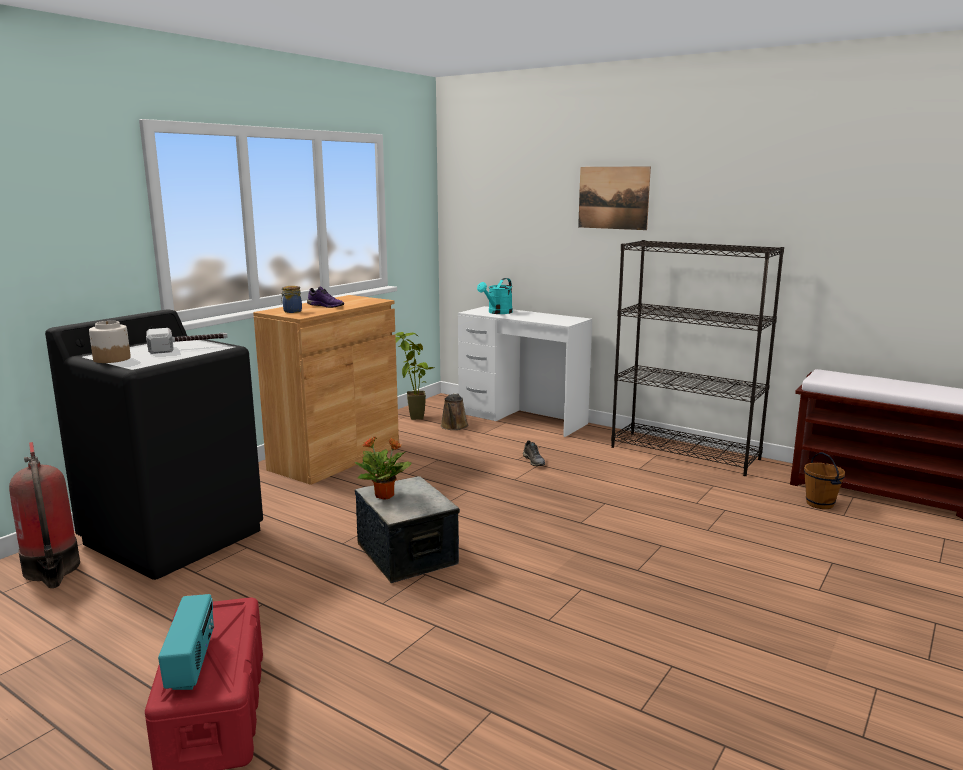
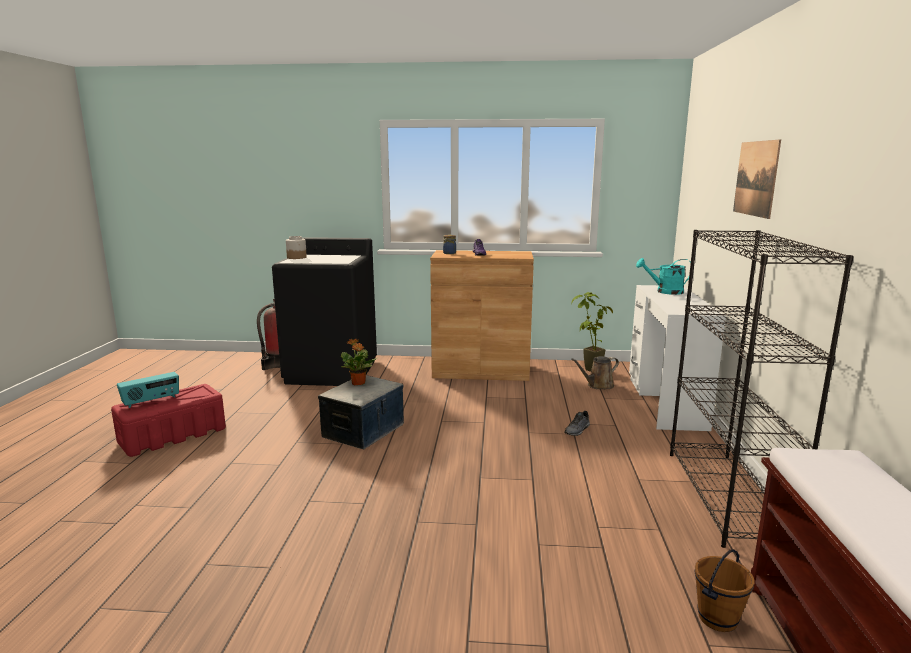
camera: 60 degrees right, 0 degrees up
hammer [146,328,228,354] -> none

